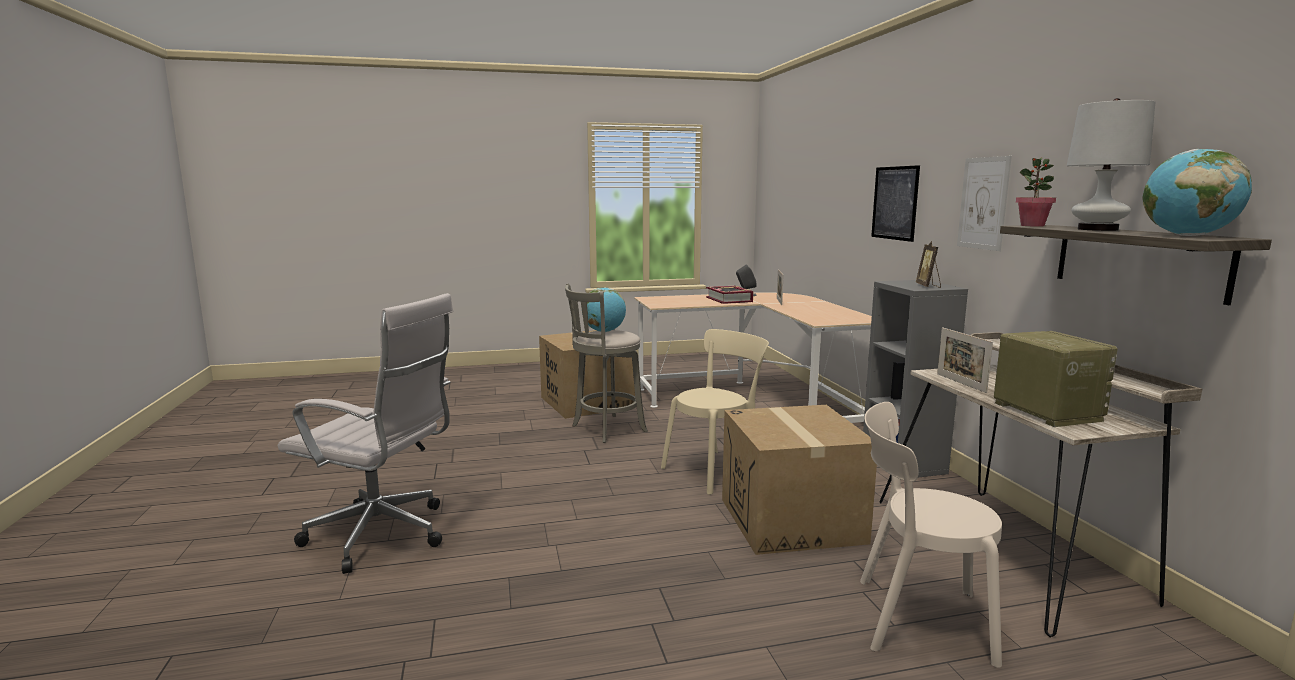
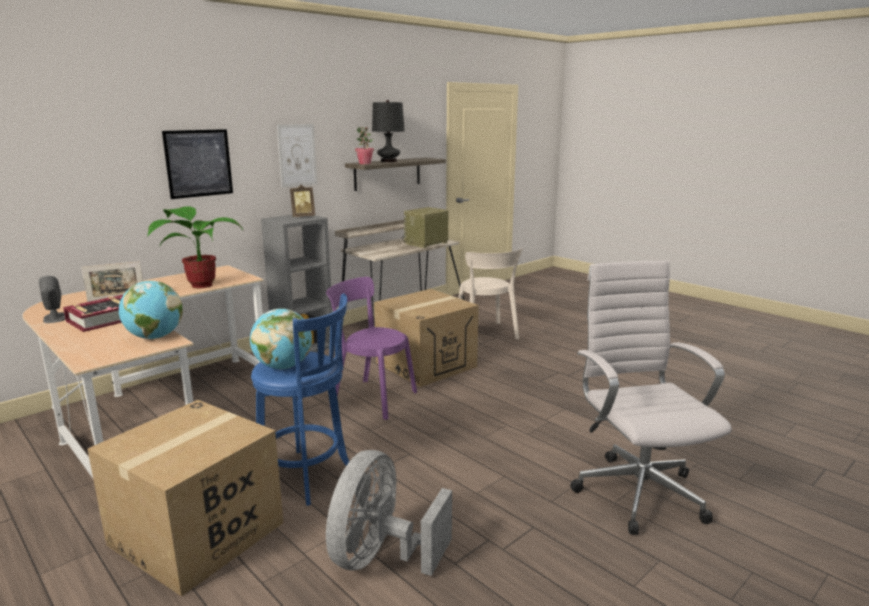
camera: 120 degrees left, 5 degrees up
grey stool [565,284,648,443] -> blue stool [251,293,349,506]
beige chair [661,329,769,495] -> purple chair [326,277,417,420]
picture frame [937,327,993,393] -> none
white table lamp [1067,98,1155,231] -> black table lamp [372,100,404,162]
globe [1142,149,1252,236] -> globe moved to [119,281,183,339]
none -> potted plant [147,206,243,288]
none -> grey fan [326,450,452,576]

